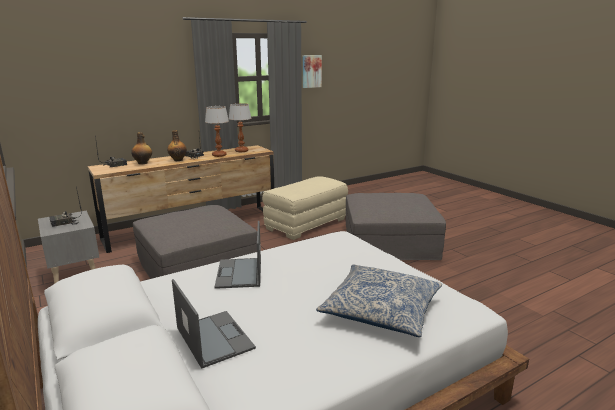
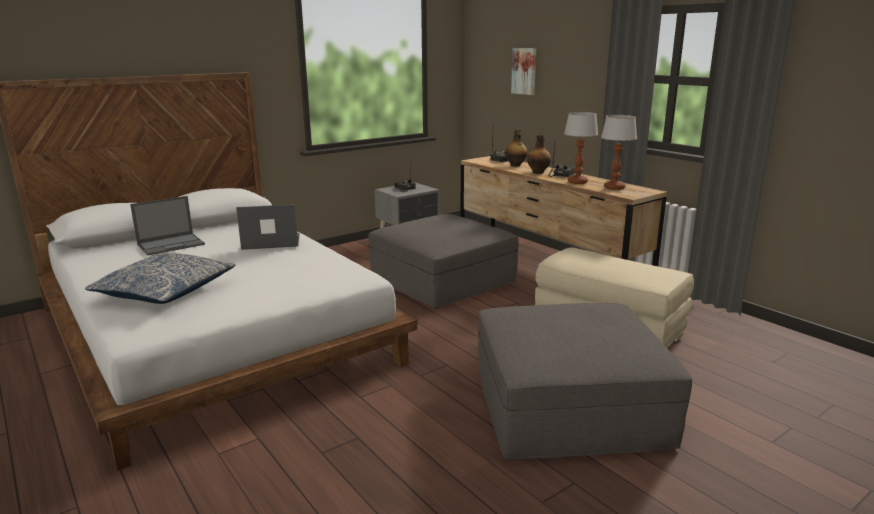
camera: 85 degrees right, 0 degrees up
picture [303,55,322,88] -> picture moved to [511,48,536,95]

